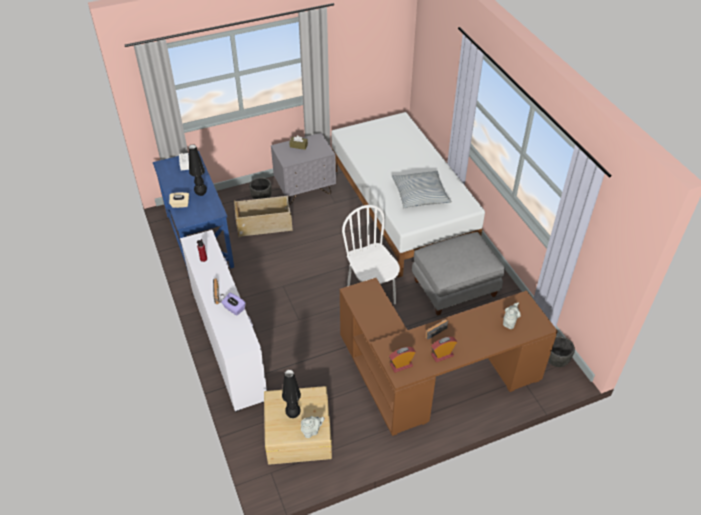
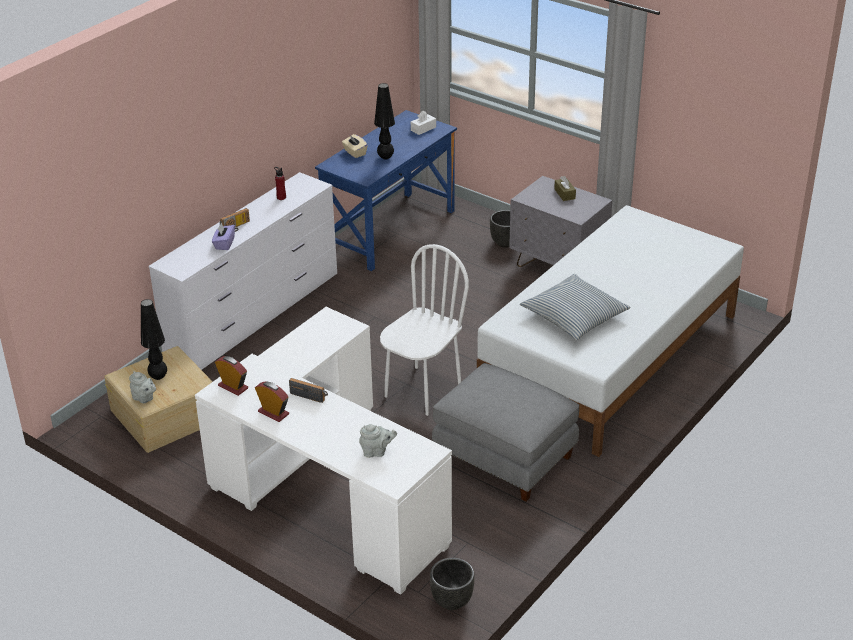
camera: 60 degrees right, 10 degrees down
beige storage box [234,196,293,238] -> none
brown desk [340,278,558,436] -> white desk [195,307,452,595]

